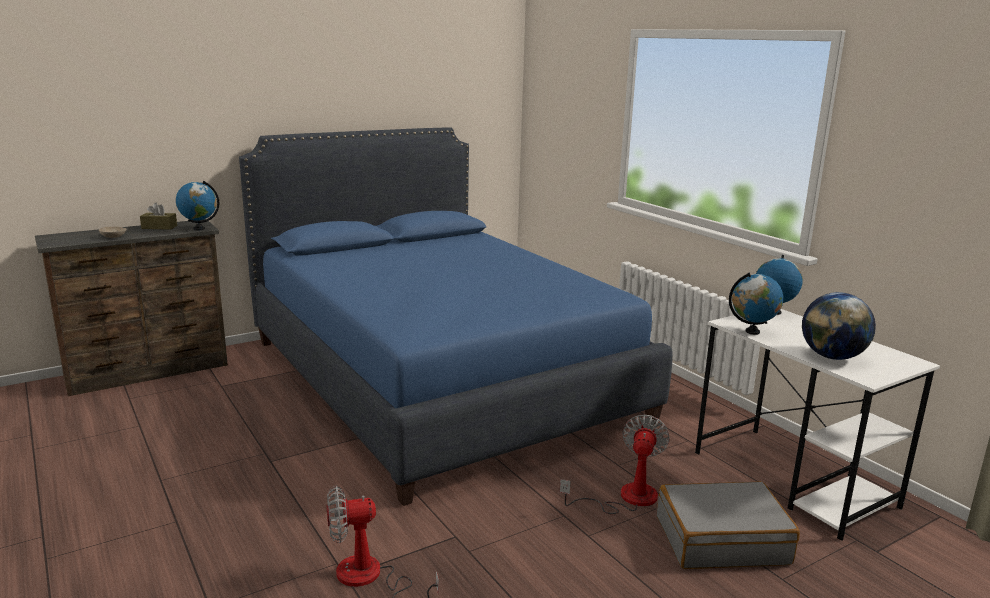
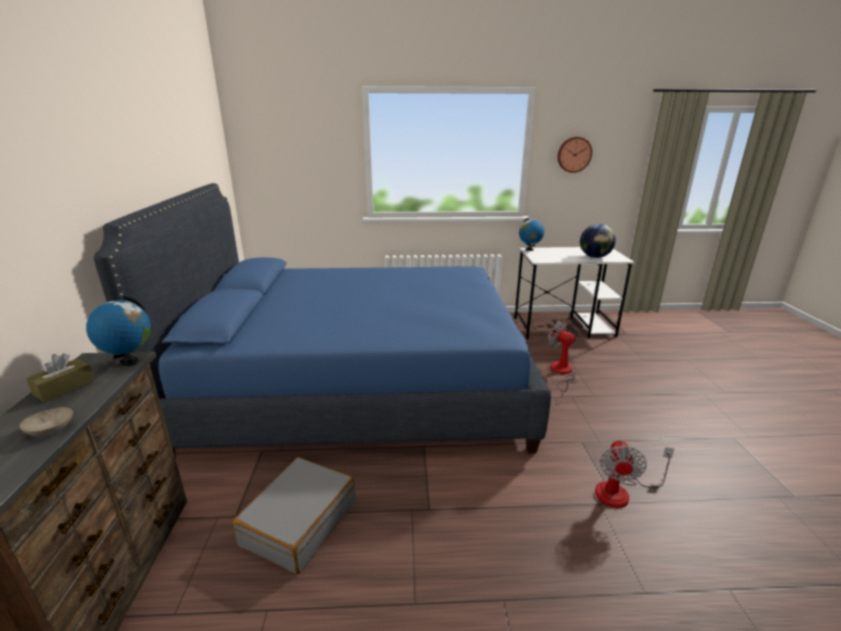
camera: 60 degrees left, 5 degrees up
grey suitcase [657,481,800,569] -> grey suitcase moved to [233,457,355,574]
globe [729,272,783,335] -> none
none -> wall clock [557,137,592,173]

